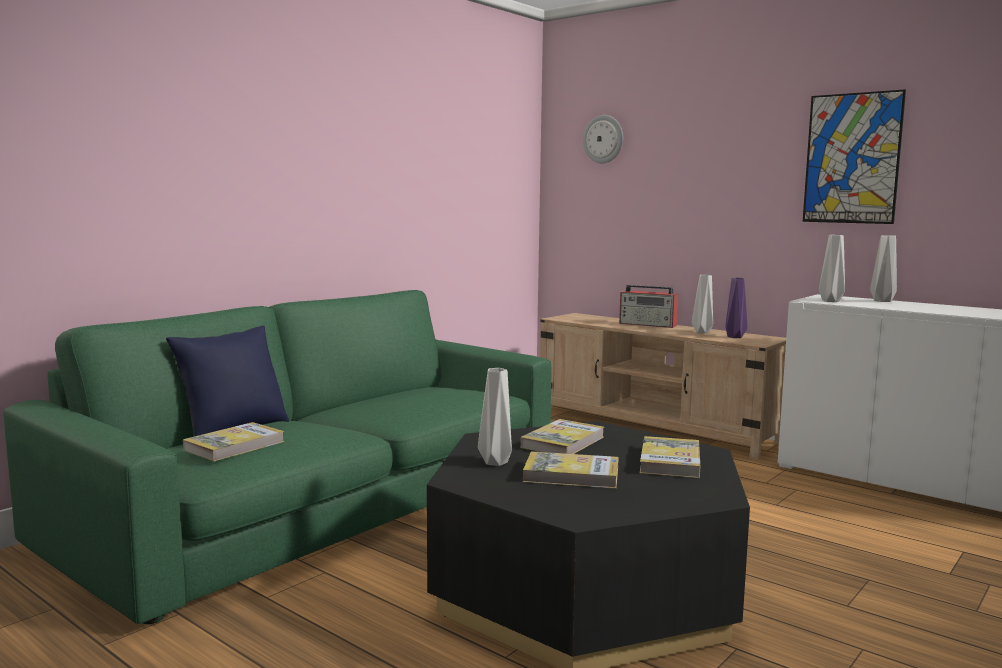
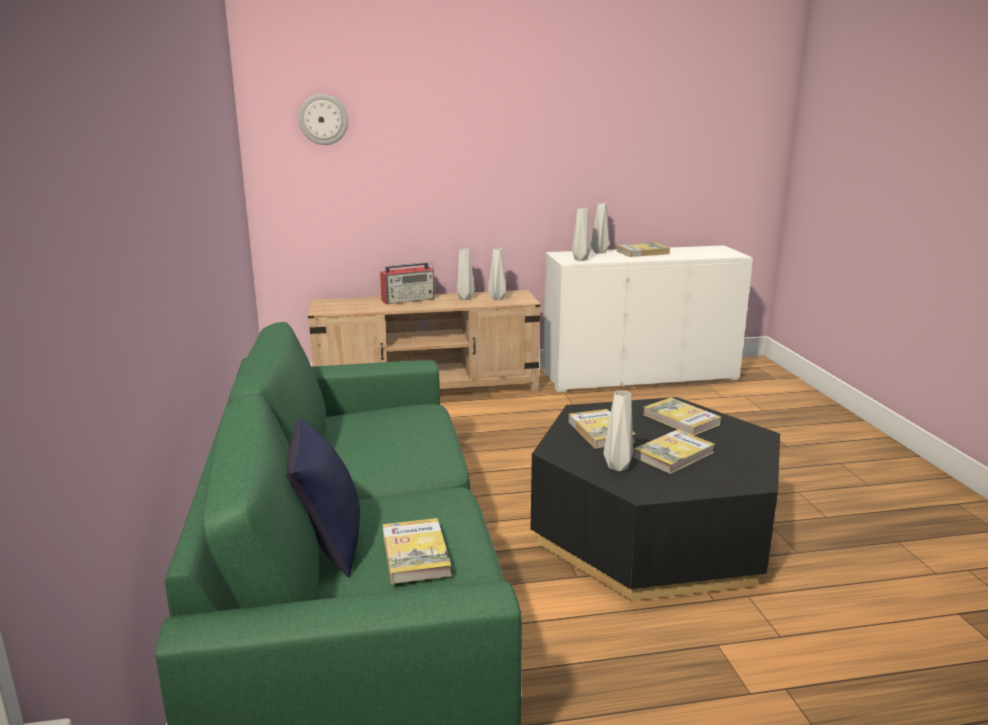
camera: 50 degrees left, 10 degrees up
purple vase [725,278,748,338] -> grey vase [488,248,506,300]
picture [803,89,906,224] -> none
none -> book [616,243,670,257]

